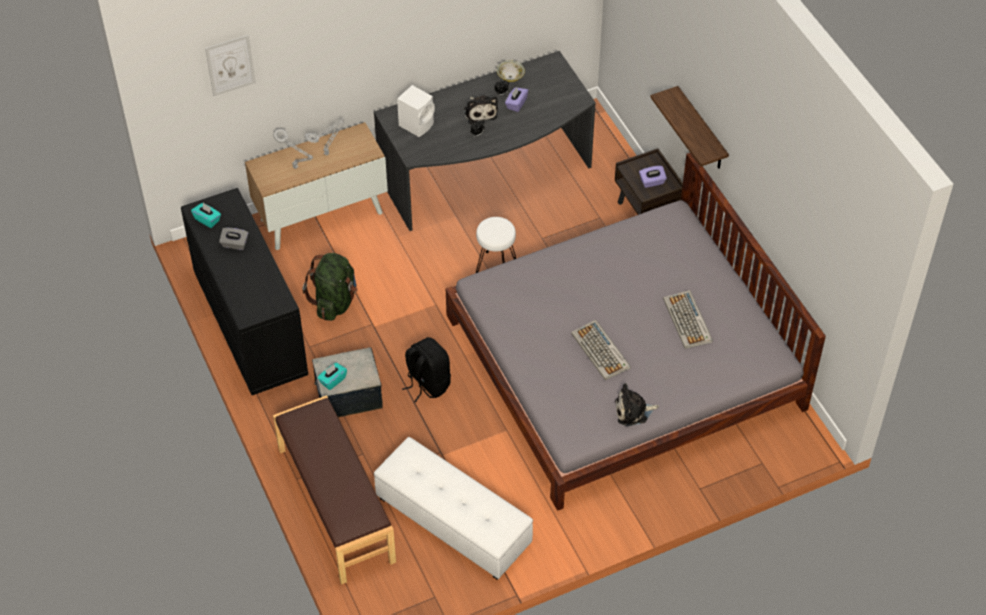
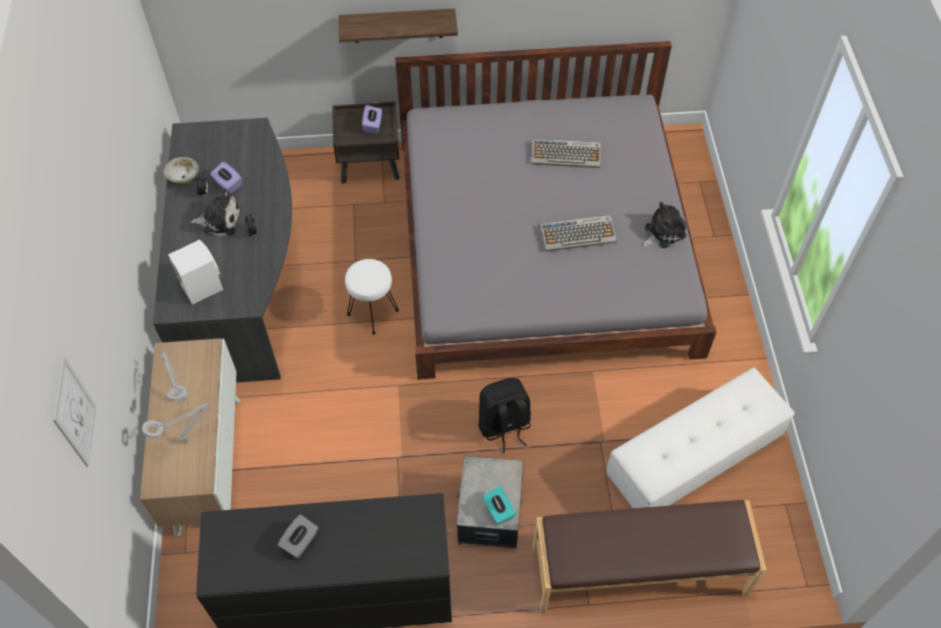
camera: 70 degrees left, 5 degrees up
turquoise tissue box [191,203,221,228] -> none
green backpack [303,253,357,321] -> none
plush toy [615,383,659,426] -> plush toy turned 135 degrees counterclockwise [642,202,687,248]

